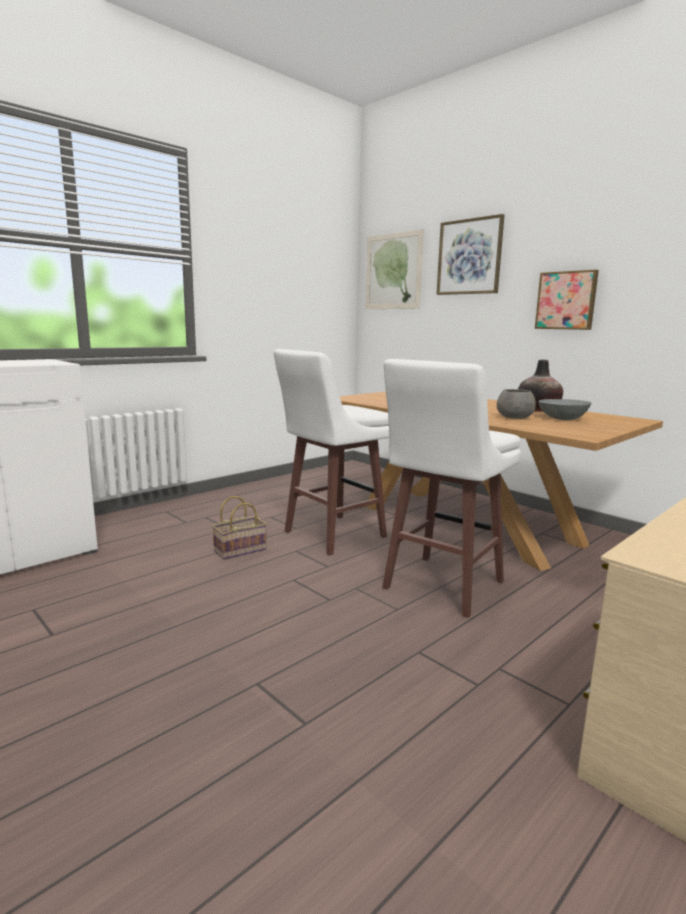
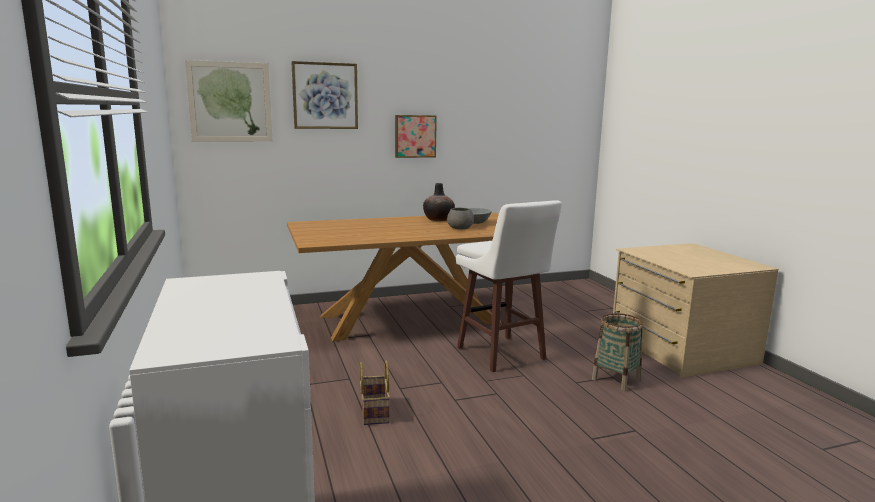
camera: 65 degrees left, 0 degrees up
white stool [274,349,389,556] -> none
none -> basket [592,313,643,391]

